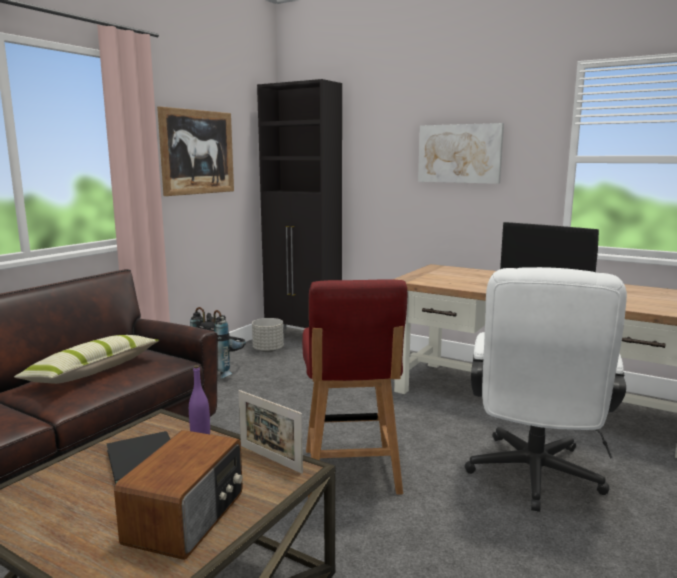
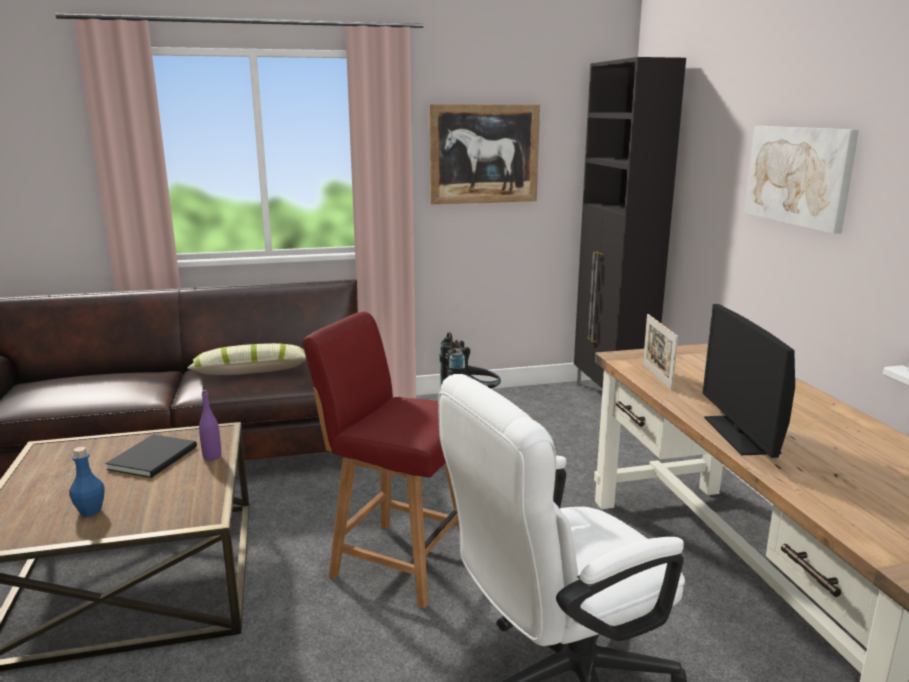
camera: 45 degrees right, 5 degrees up
radio [114,430,243,560] -> blue bottle [69,447,105,517]
picture frame [238,390,303,474] -> picture frame moved to [643,314,678,391]
grey planter [252,318,284,352] -> none
red chair [302,279,408,498] -> red chair turned 75 degrees clockwise [303,311,459,609]

